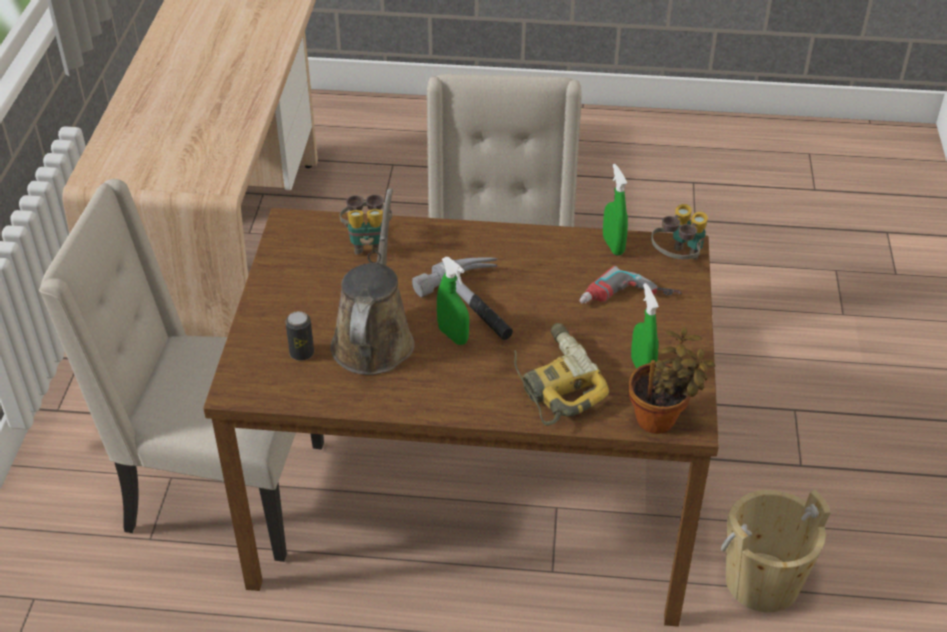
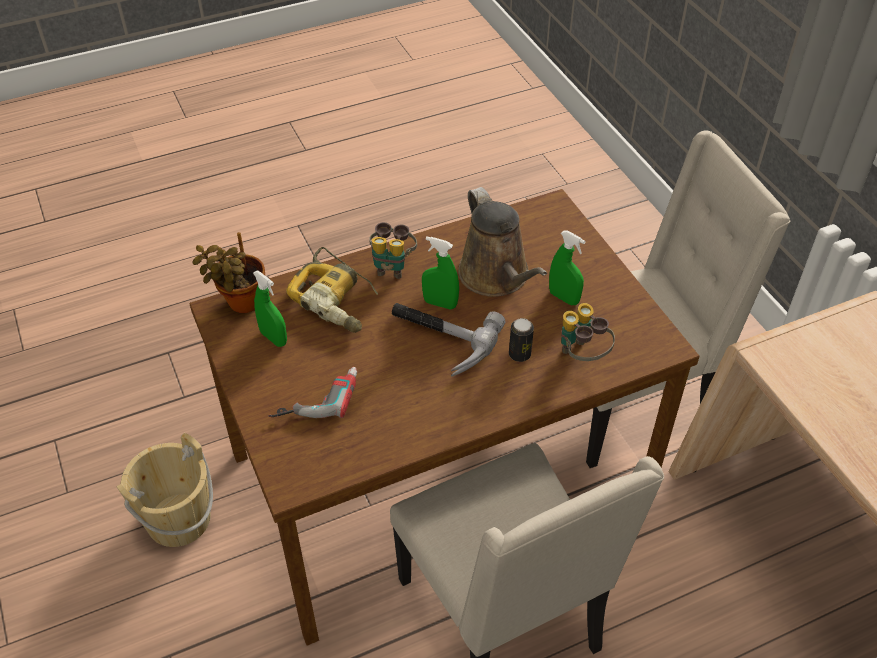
camera: 150 degrees right, 5 degrees up
can [286,311,314,361] -> can moved to [509,318,534,362]
green spray bottle [603,164,628,255] -> green spray bottle moved to [549,231,586,305]
binoculars [651,204,708,260] -> binoculars moved to [369,222,417,279]

